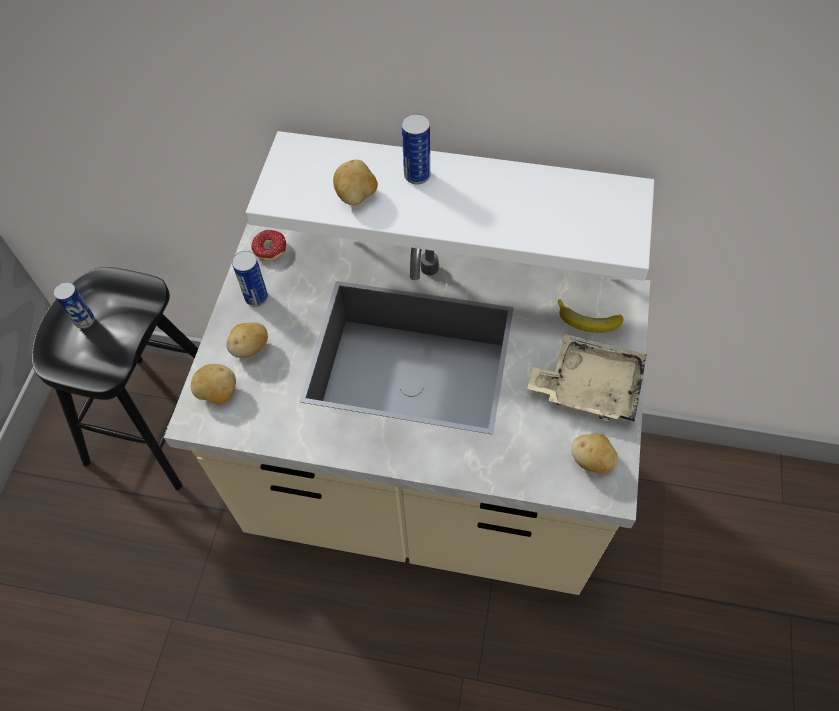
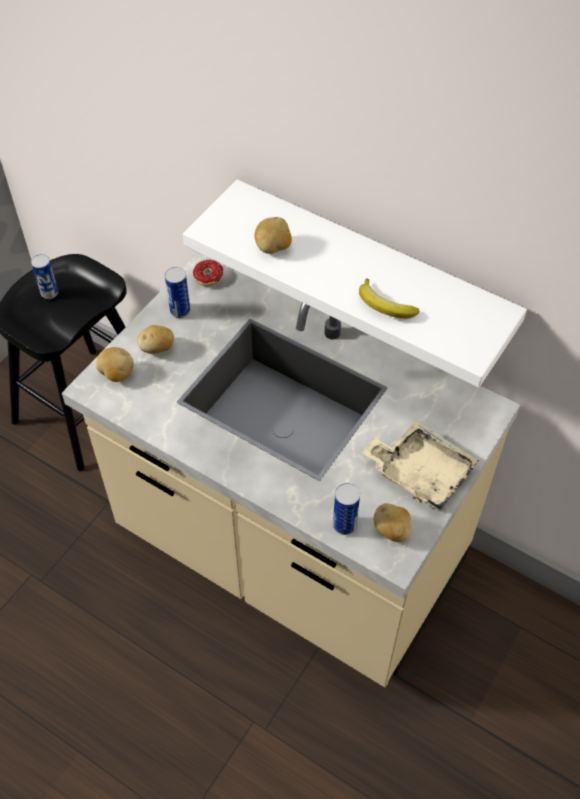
camera: 20 degrees right, 5 degrees down
can [402,114,430,185] -> can moved to [333,483,360,535]
banana [558,299,624,333] -> banana moved to [359,278,420,318]

